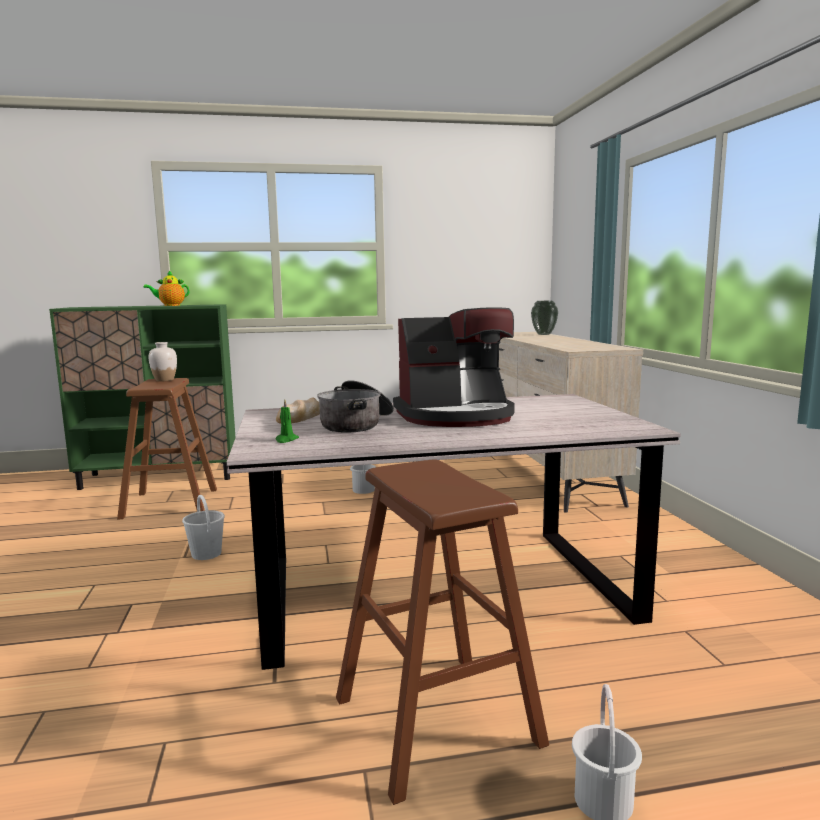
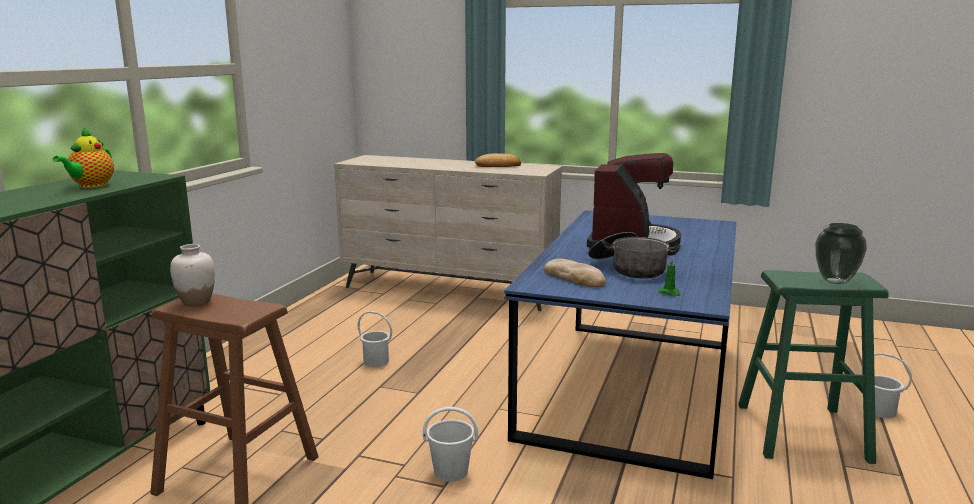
camera: 60 degrees left, 5 degrees up
grey dining table [227,394,681,670] -> blue dining table [504,210,736,479]
brown stool [336,460,549,805] -> green stool [738,270,889,464]
vase [531,301,558,335] -> vase moved to [815,223,867,284]
none -> bread [475,153,521,167]

